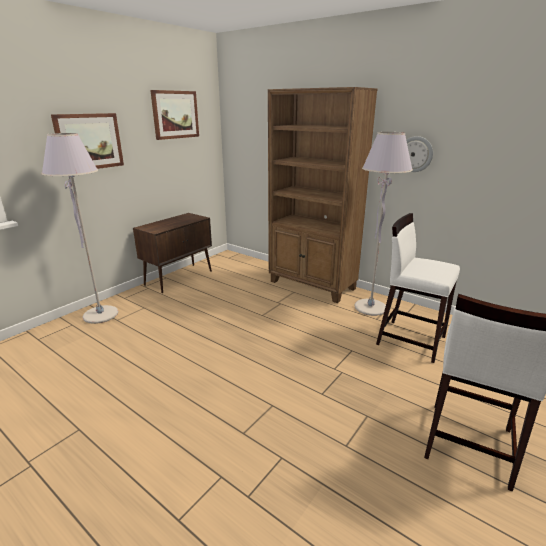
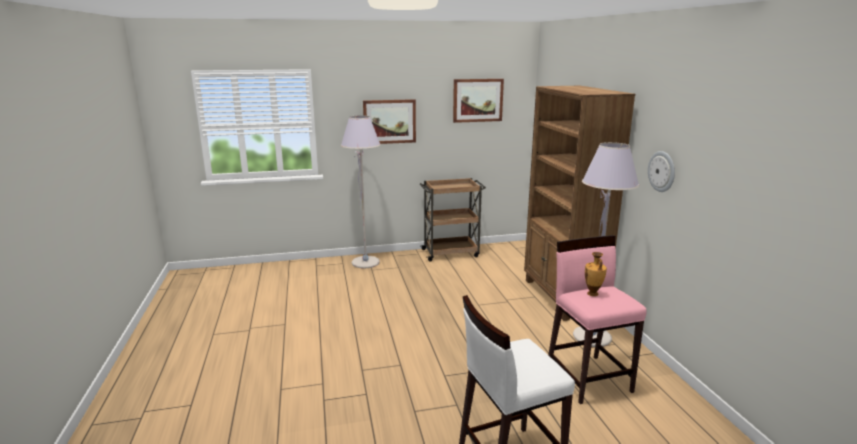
camera: 40 degrees right, 5 degrees down
brown cabinet [133,213,212,293] -> brown cart [420,178,486,261]
white stool [376,213,460,363] -> pink stool [548,235,646,404]
none -> vase [585,252,607,296]

